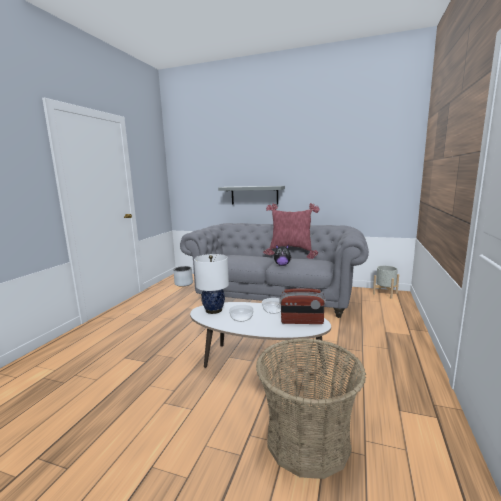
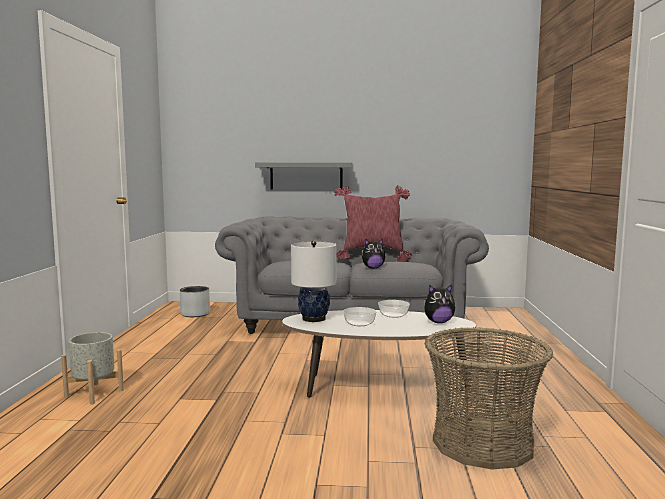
camera: 15 degrees left, 5 degrees down
radio [279,288,326,324] -> plush toy [424,284,455,323]
grey planter [373,266,399,298] -> grey planter moved to [61,332,124,405]

